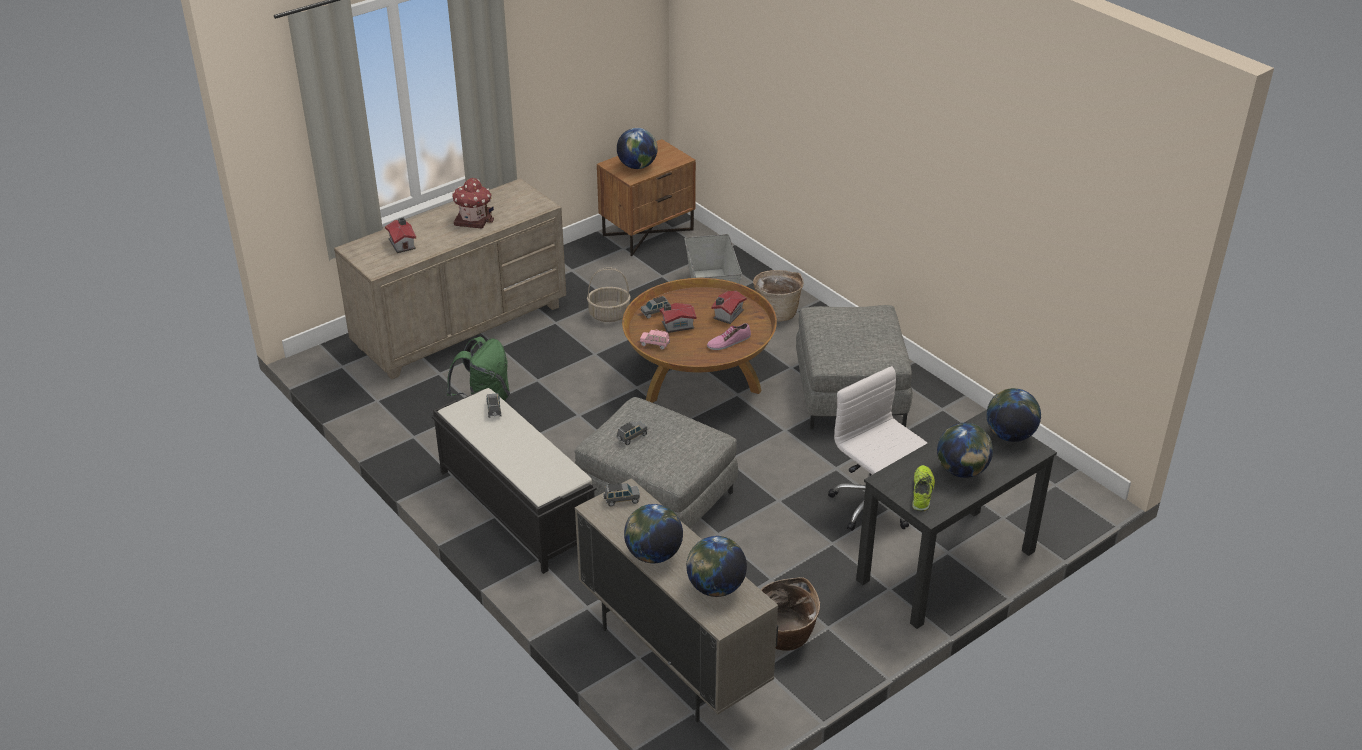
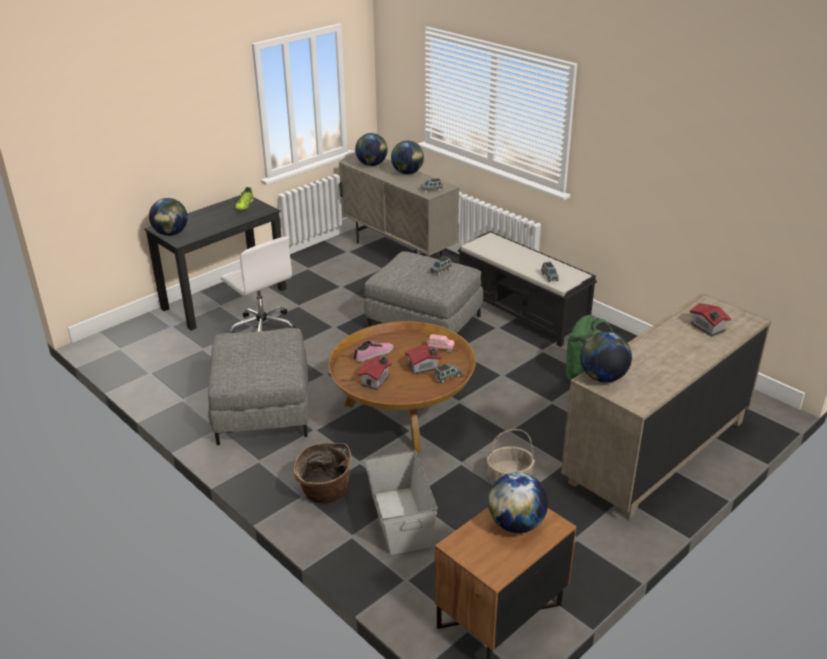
camera: 175 degrees right, 5 degrees down
toy house [452,178,494,228] -> none
basket [761,577,820,651] -> none
globe [937,423,993,478] -> globe moved to [580,332,632,382]

